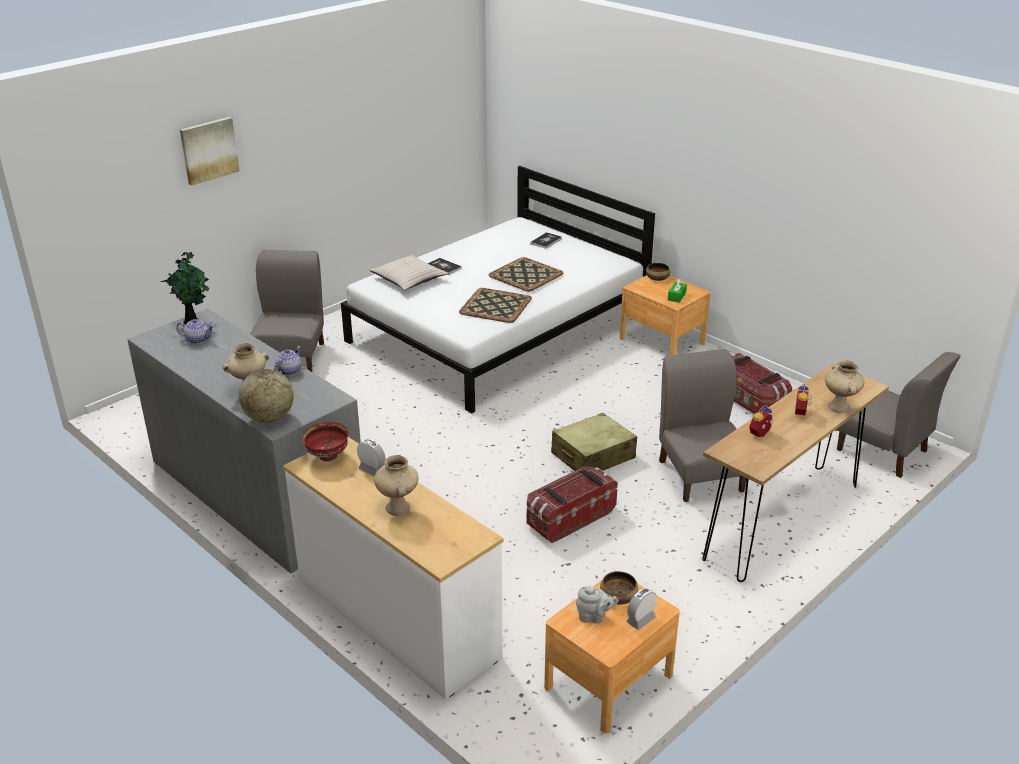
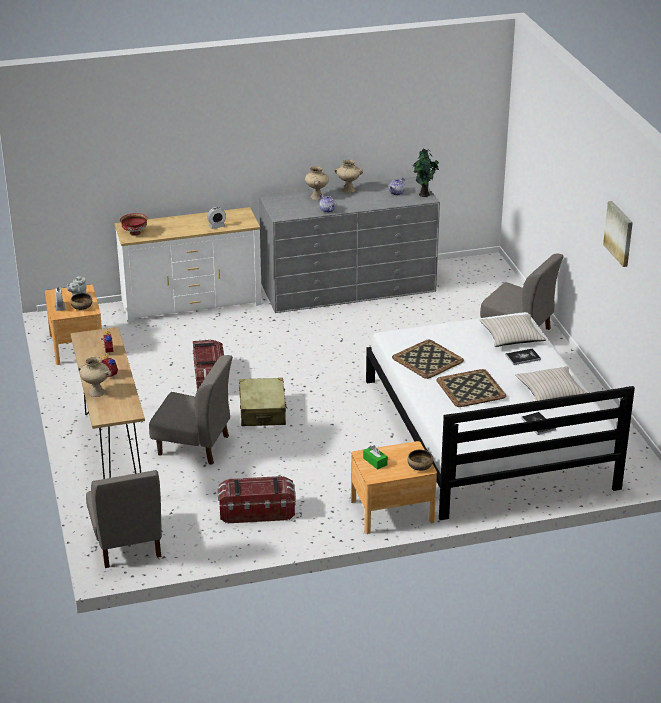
camera: 120 degrees right, 0 degrees up
picture [180,117,240,186] -> picture moved to [603,201,633,267]
globe [239,369,294,423] -> none
red bowl [302,422,349,461] -> red bowl moved to [120,213,148,236]
beige vase [374,455,418,516] -> beige vase moved to [334,159,363,193]
grey chair [836,352,960,478] -> grey chair turned 90 degrees counterclockwise [86,470,162,568]
none -> beige pillow [515,366,587,401]

